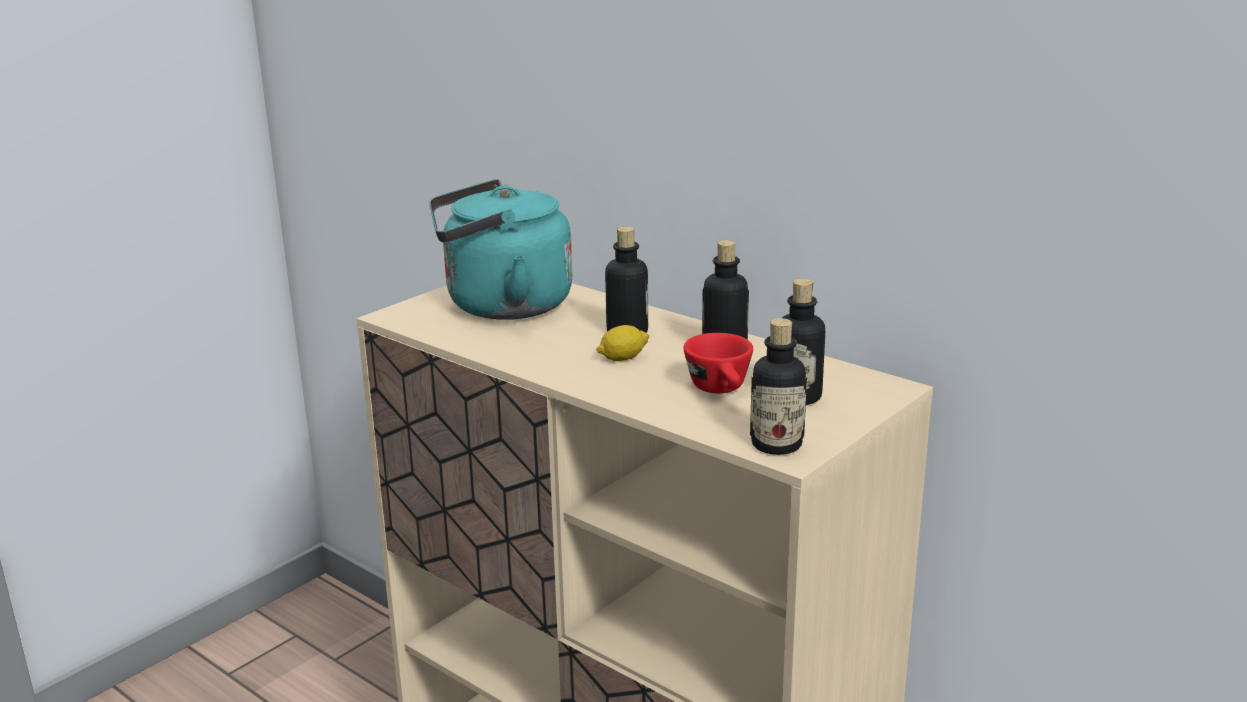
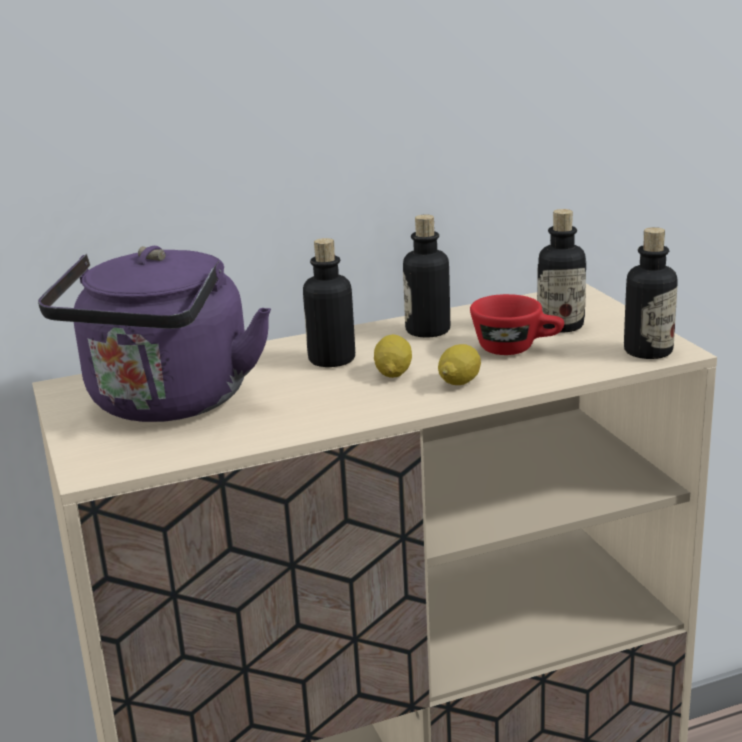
camera: 60 degrees left, 0 degrees up
turquoise kettle [429,179,572,320] -> purple kettle [38,246,271,422]
none -> lemon [438,344,481,385]

